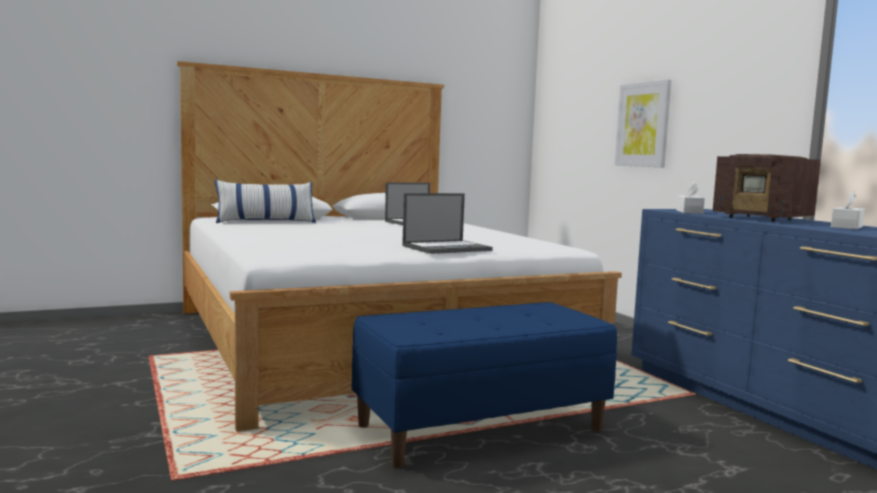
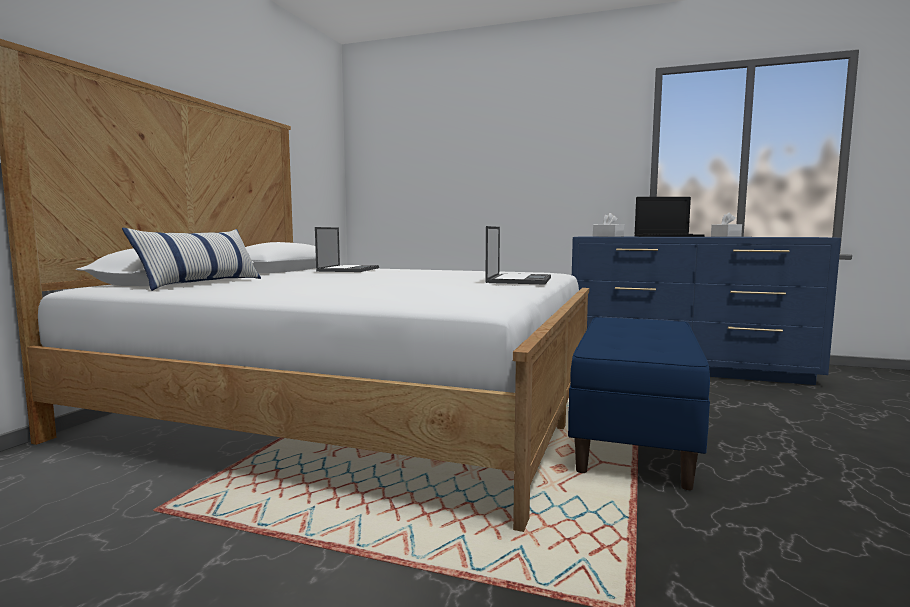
camera: 45 degrees left, 0 degrees up
picture [615,79,671,167] -> none
radio [713,154,821,222] -> laptop [635,197,705,237]

